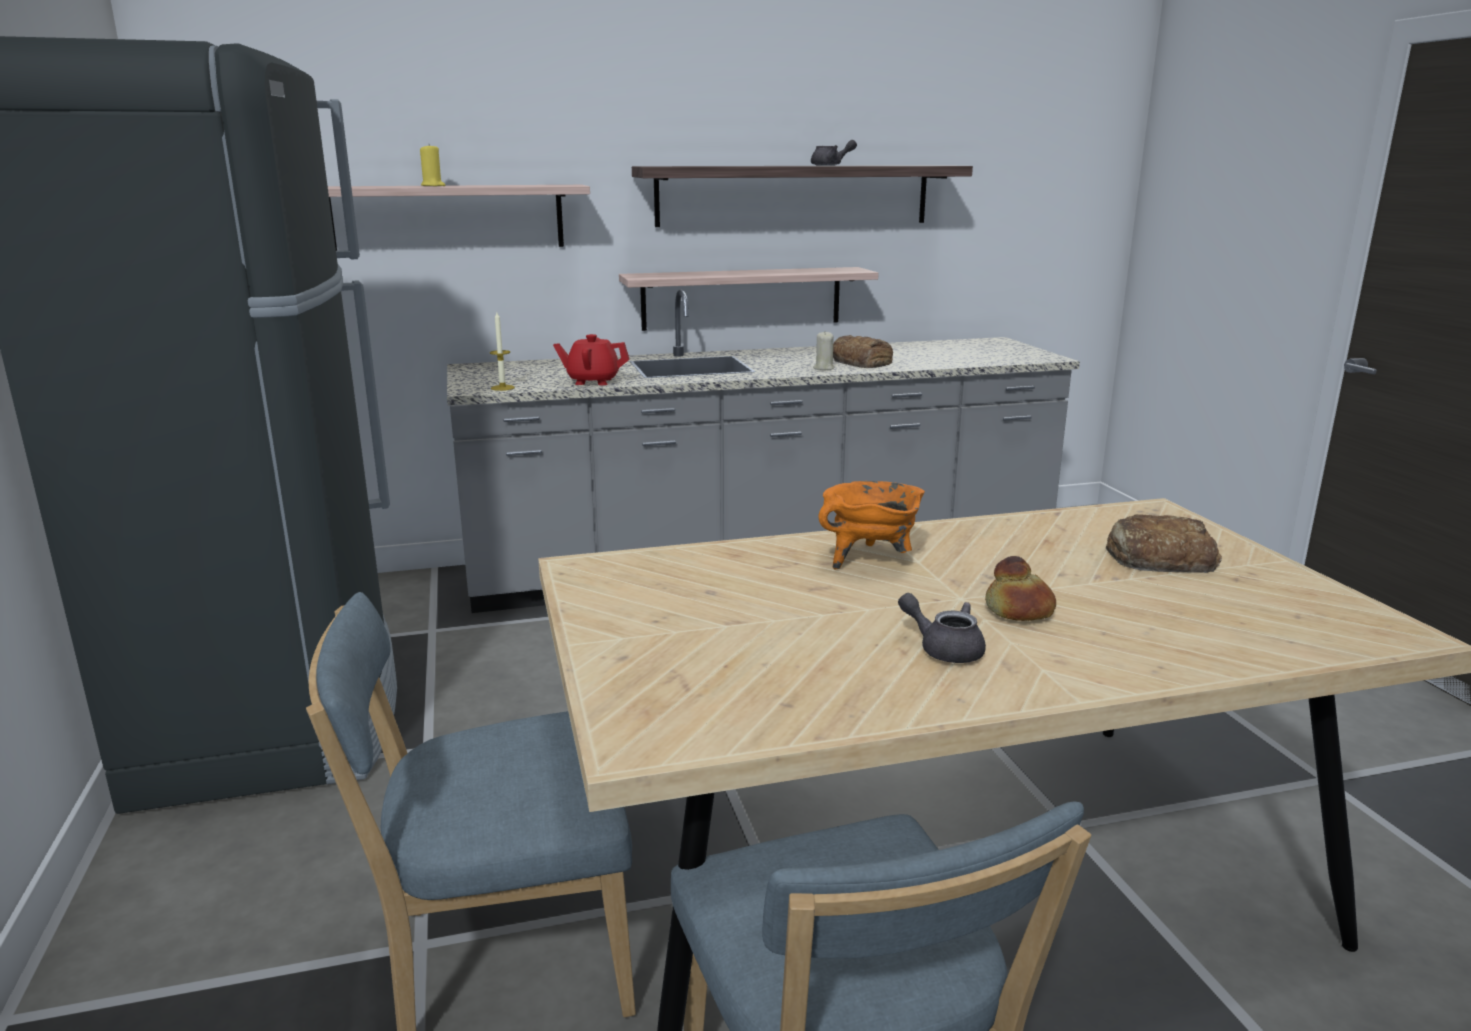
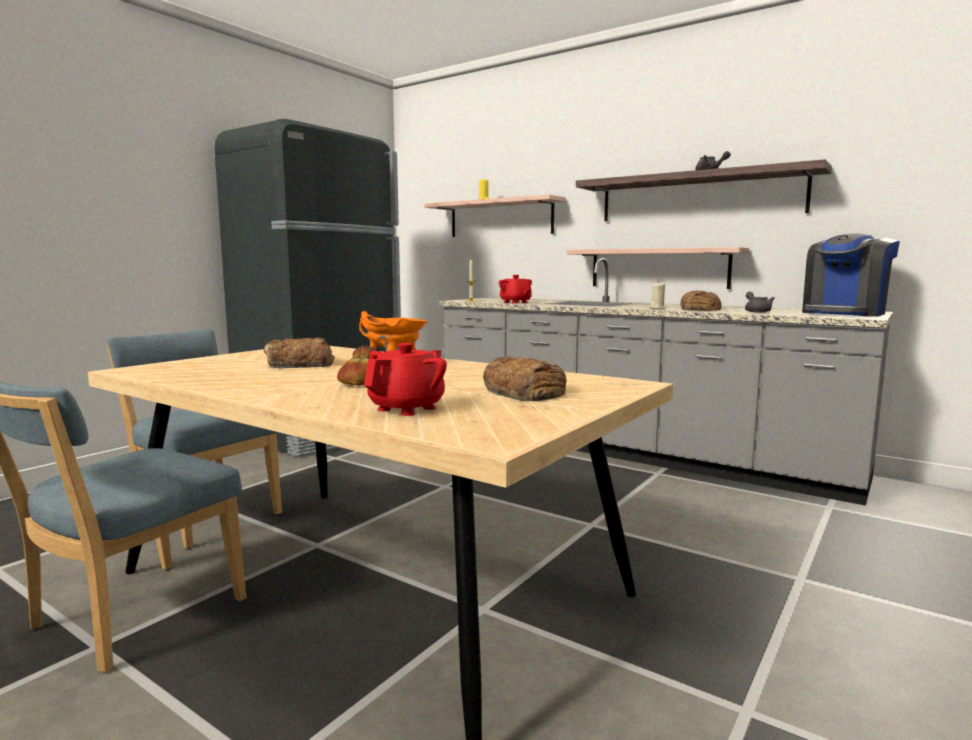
camera: 50 degrees right, 10 degrees down
grey teapot [898,593,986,663] -> grey teapot moved to [745,292,775,313]
none -> bread [264,338,335,368]
none -> red teapot [364,343,447,416]
none -> coffee machine [802,233,900,317]

